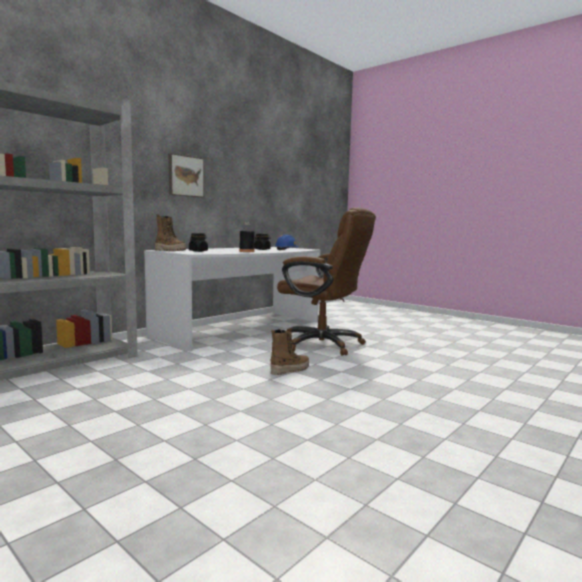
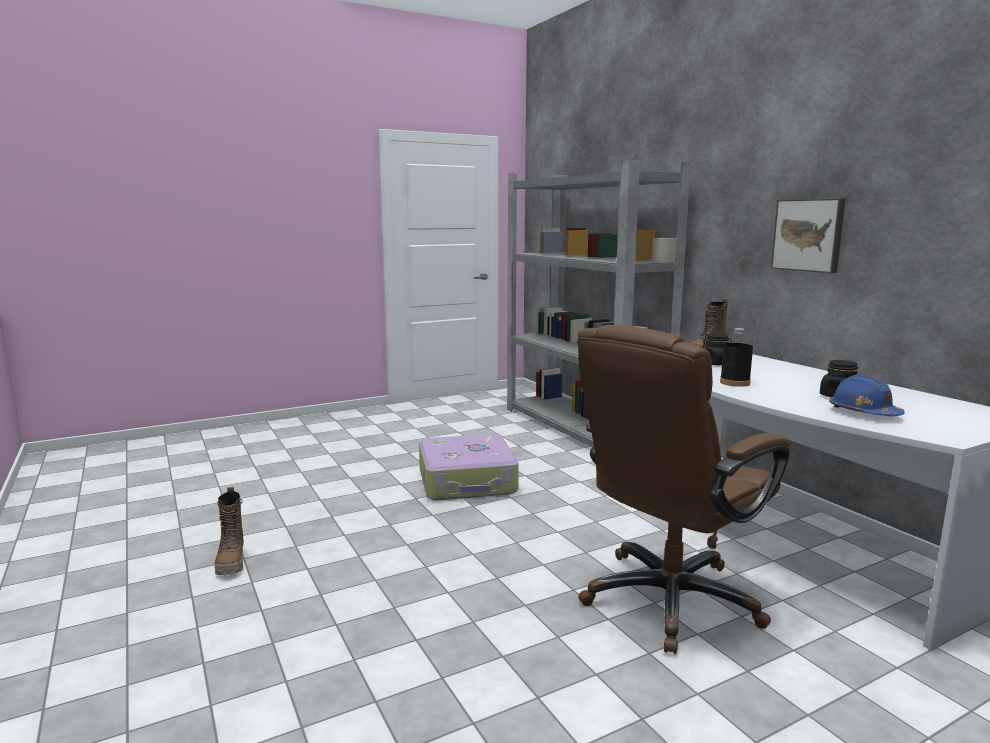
camera: 110 degrees right, 5 degrees up
boot [270,329,309,375] -> boot moved to [214,487,244,575]
none -> suitcase [419,434,519,500]

